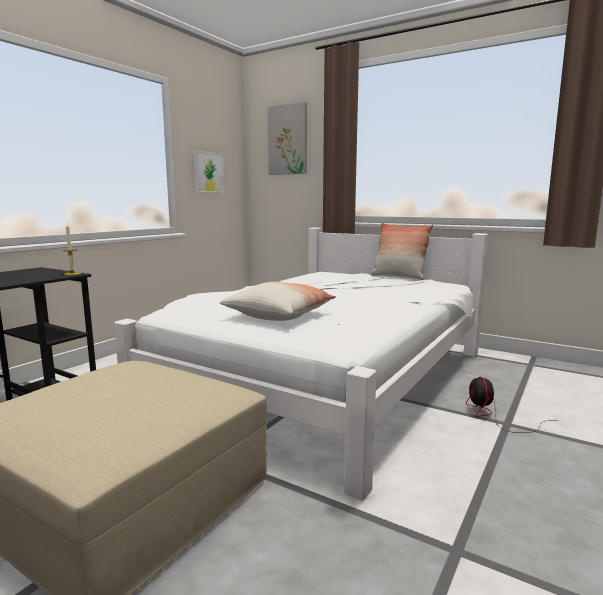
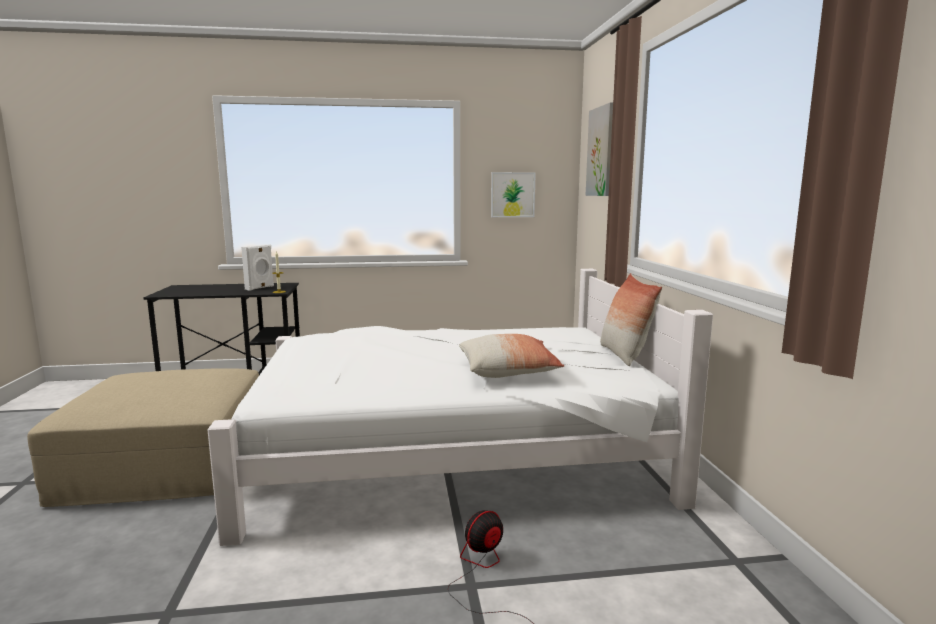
camera: 50 degrees right, 0 degrees up
pillow [220,281,336,321] -> pillow moved to [459,334,565,378]
none -> white speaker [241,244,274,291]

